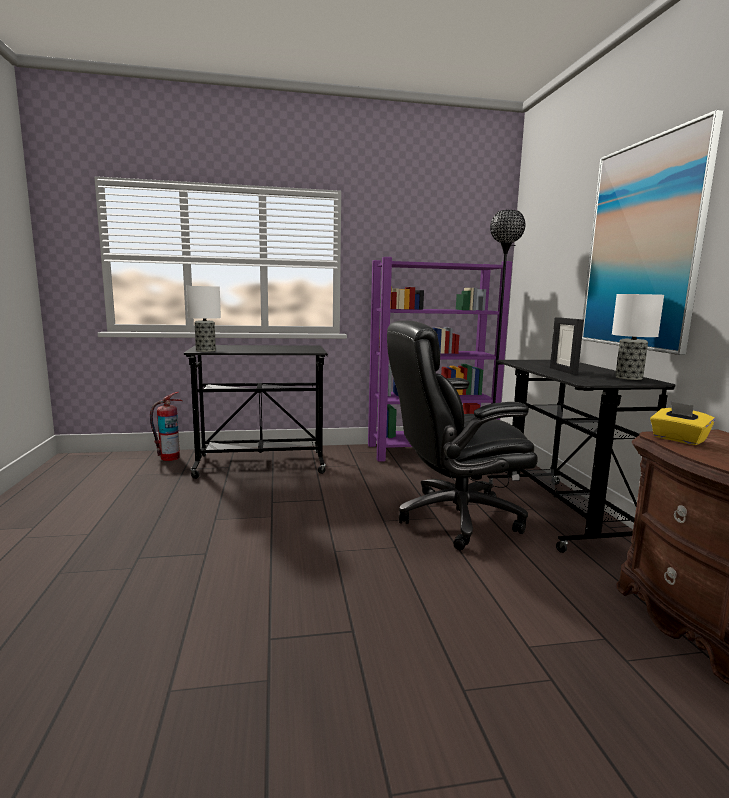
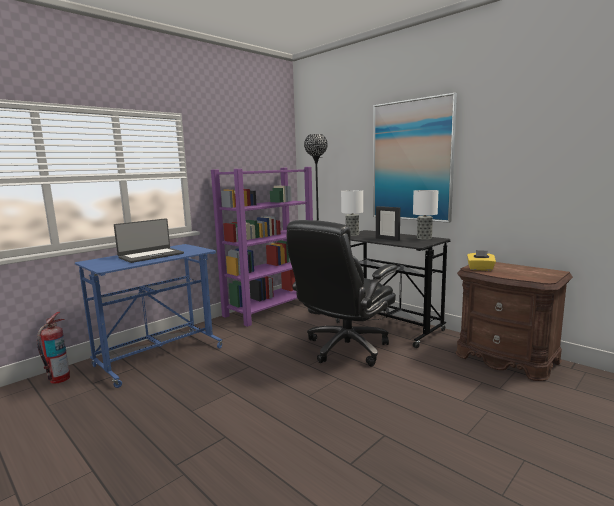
camera: 35 degrees left, 0 degrees up
black desk [184,345,328,479] -> blue desk [75,244,222,388]
table lamp [186,286,221,352] -> table lamp moved to [341,190,363,236]
none -> laptop [114,218,184,263]

